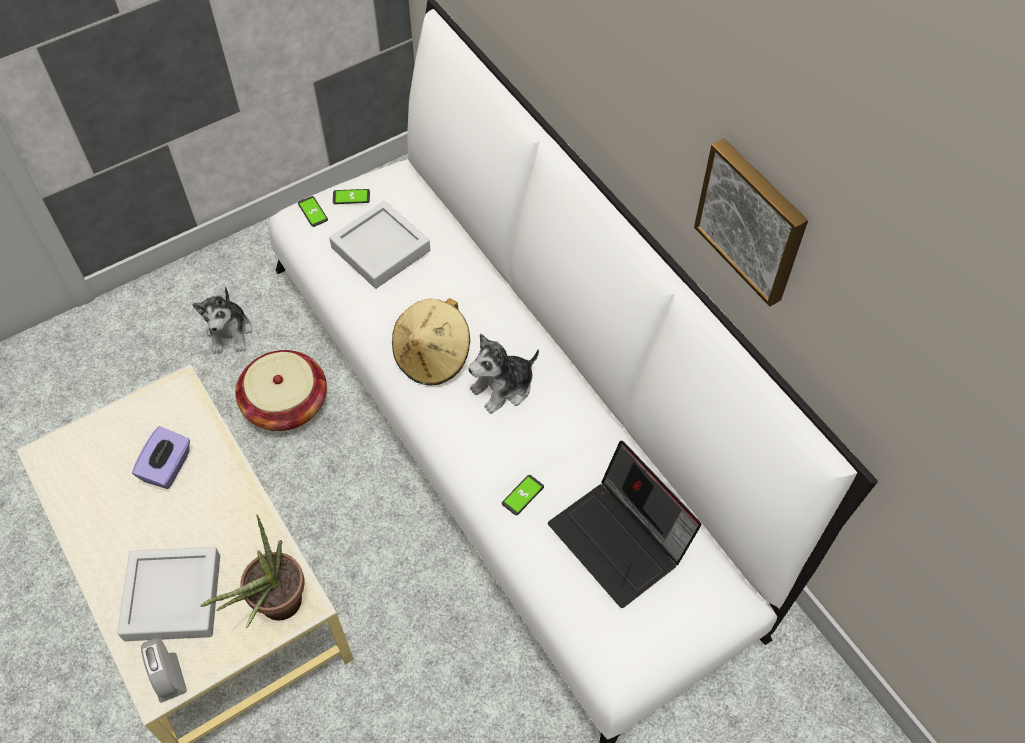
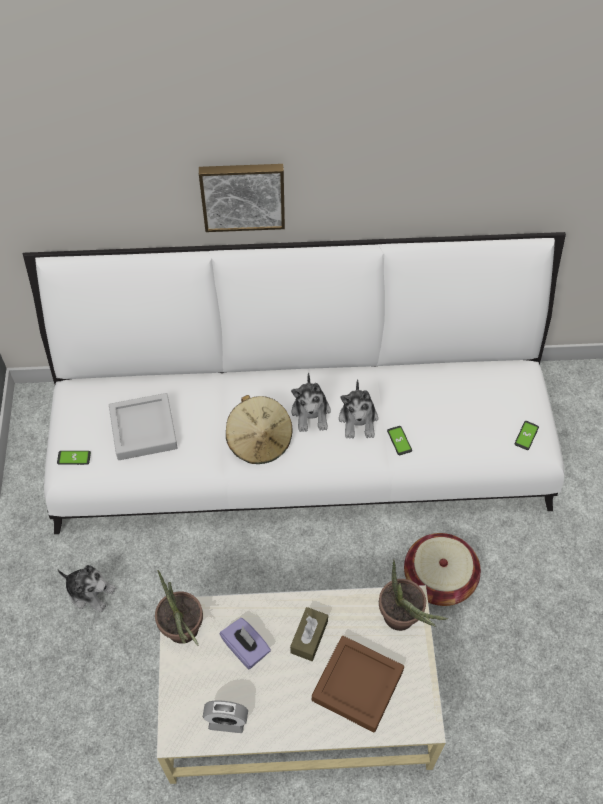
camera: 60 degrees left, 0 degrees up
grey tray [117,547,220,641] -> brown tray [312,636,404,732]
alarm clock [141,638,187,703] -> alarm clock moved to [203,700,248,733]
basket [236,350,327,431] -> basket moved to [404,533,481,606]
phone [333,189,370,204] -> phone moved to [514,421,539,450]
laptop [548,441,702,608] -> none
picture [694,138,808,307] -> picture moved to [199,164,285,232]
none -> potted plant [155,570,203,646]
none -> brown tissue box [290,607,328,661]
none -> plush toy [339,379,378,438]

